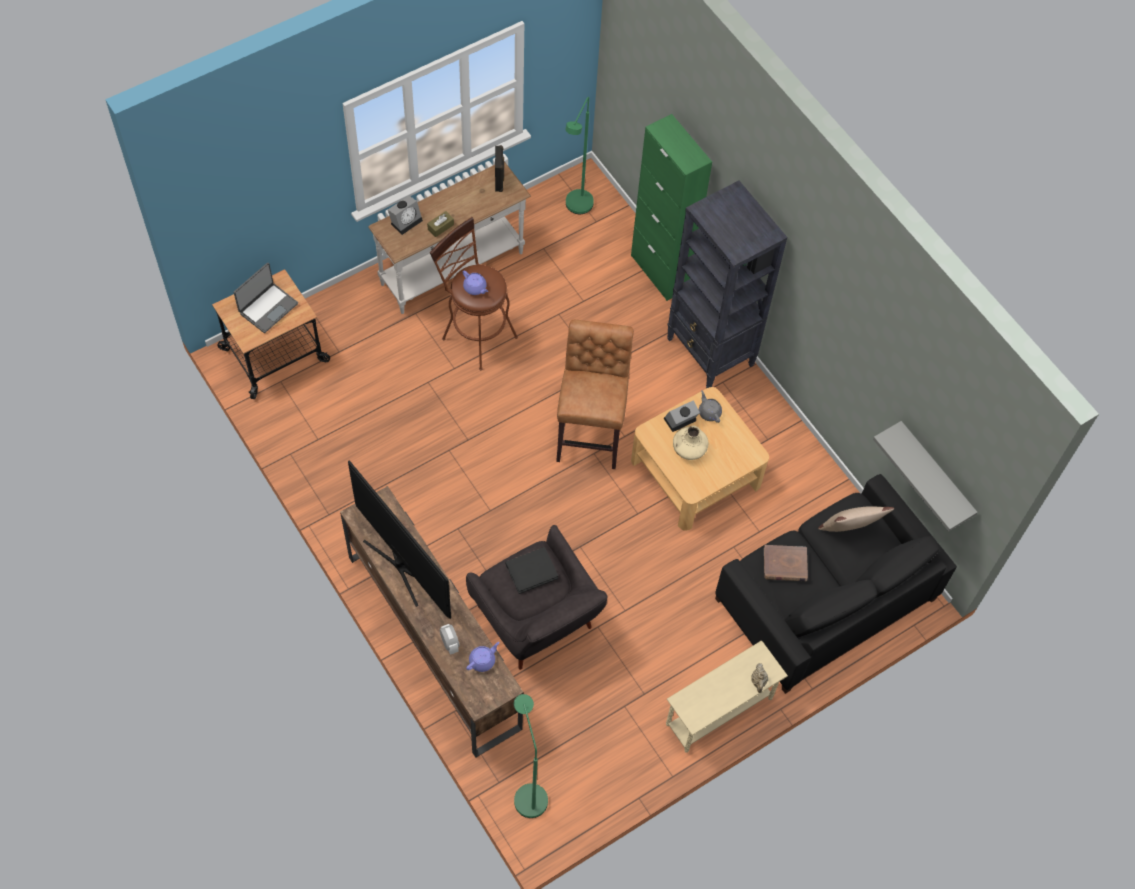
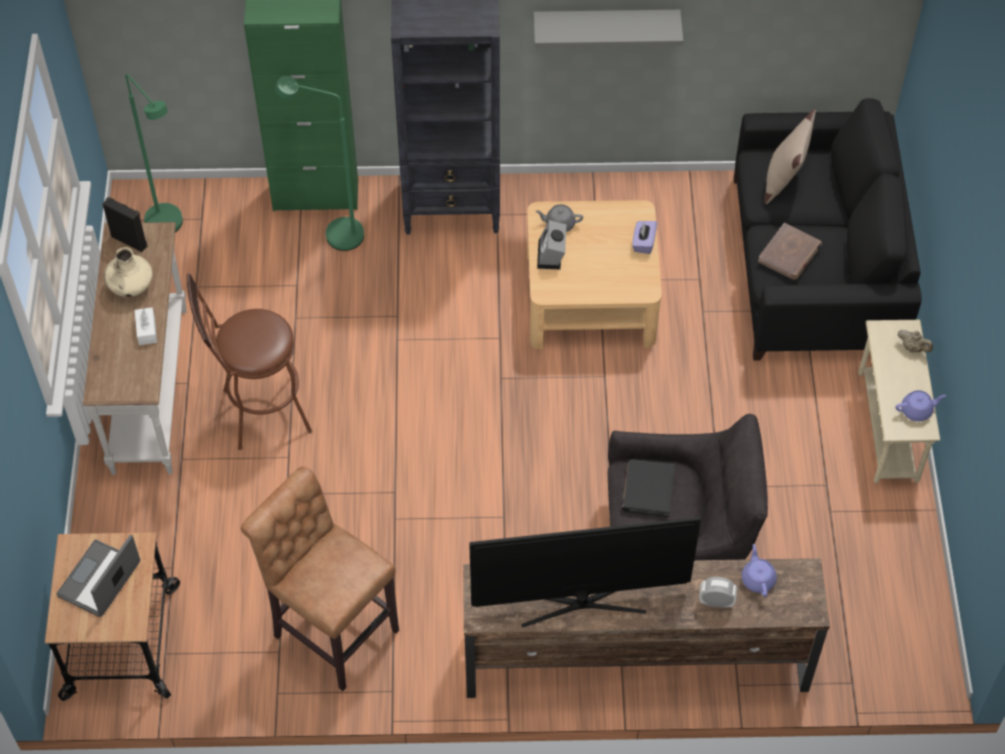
camera: 55 degrees left, 5 degrees down
laptop [234,262,298,333] -> laptop turned 135 degrees counterclockwise [56,535,141,617]
alarm clock [388,196,423,235] -> none
brown tissue box [427,211,454,237] -> white tissue box [135,307,157,345]
purple teapot [463,270,488,295] -> purple teapot moved to [896,390,946,421]
green floor lamp [514,694,548,818] -> green floor lamp moved to [275,76,364,251]
brown stool [556,320,634,469] -> brown stool moved to [241,466,399,691]
beige vase [673,426,708,460] -> beige vase moved to [104,247,153,297]
grey shelf [873,421,977,531] -> grey shelf moved to [533,10,683,48]
none -> purple tissue box [632,221,657,254]

